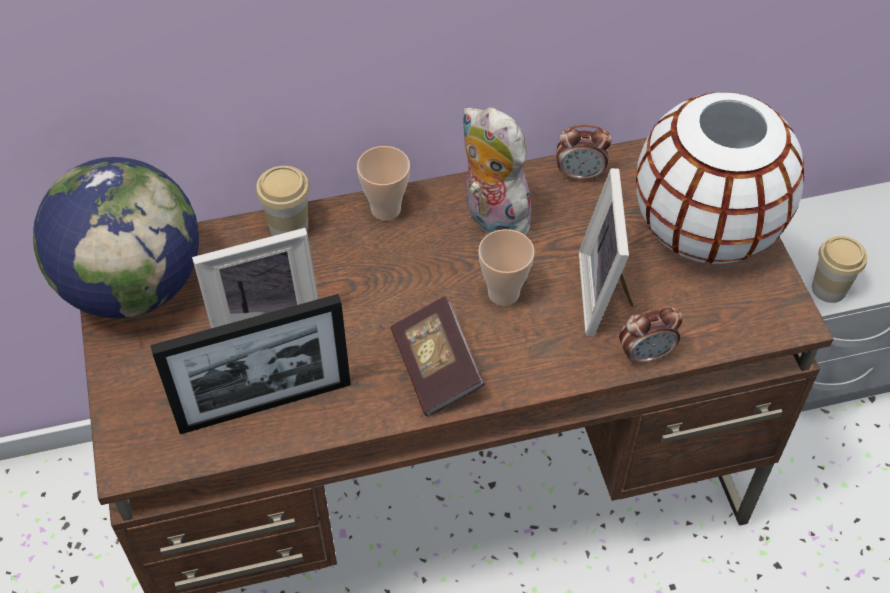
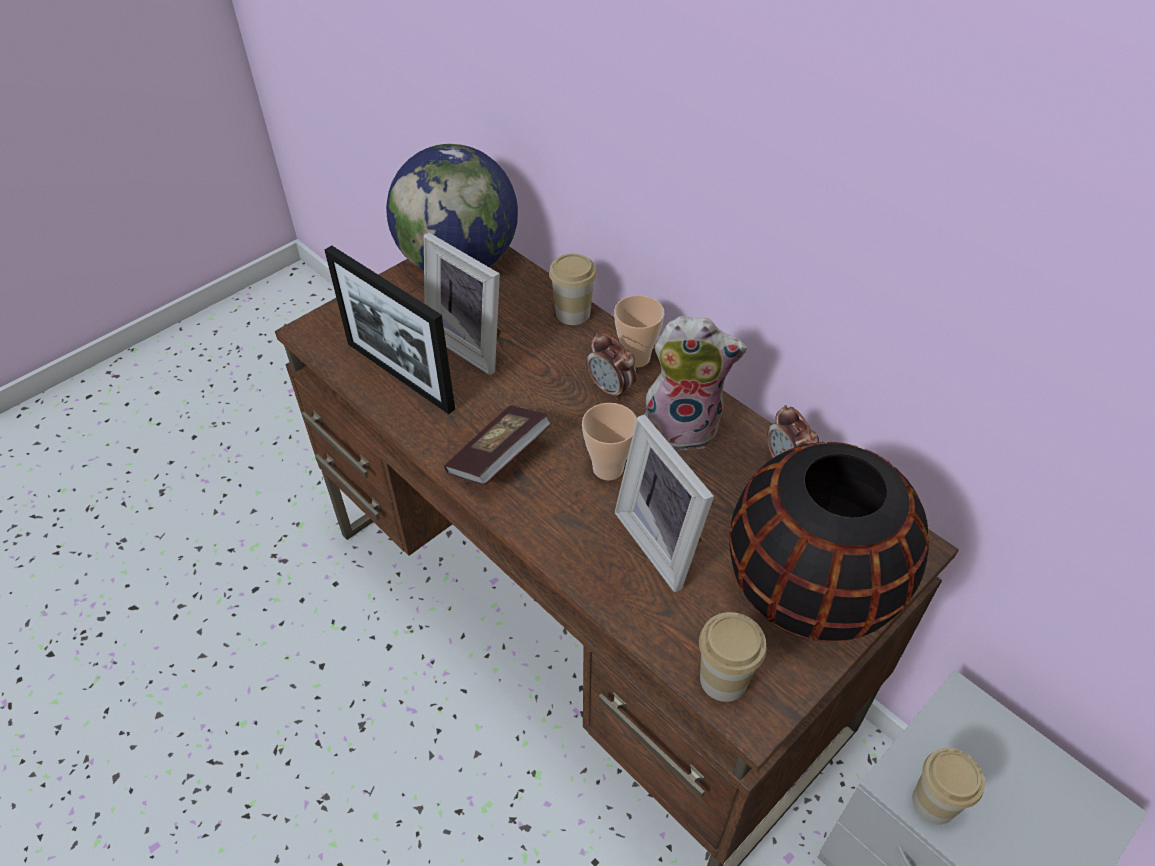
camera: 60 degrees right, 5 degrees down
plush toy [462,107,535,238] -> plush toy turned 75 degrees clockwise [645,316,747,451]
picture frame [579,168,633,336] -> picture frame turned 90 degrees counterclockwise [614,414,714,592]
alarm clock [619,306,683,366] -> alarm clock moved to [586,333,637,401]
white vase [636,92,804,264] -> black vase [729,442,929,642]
none -> cup [699,612,767,702]

